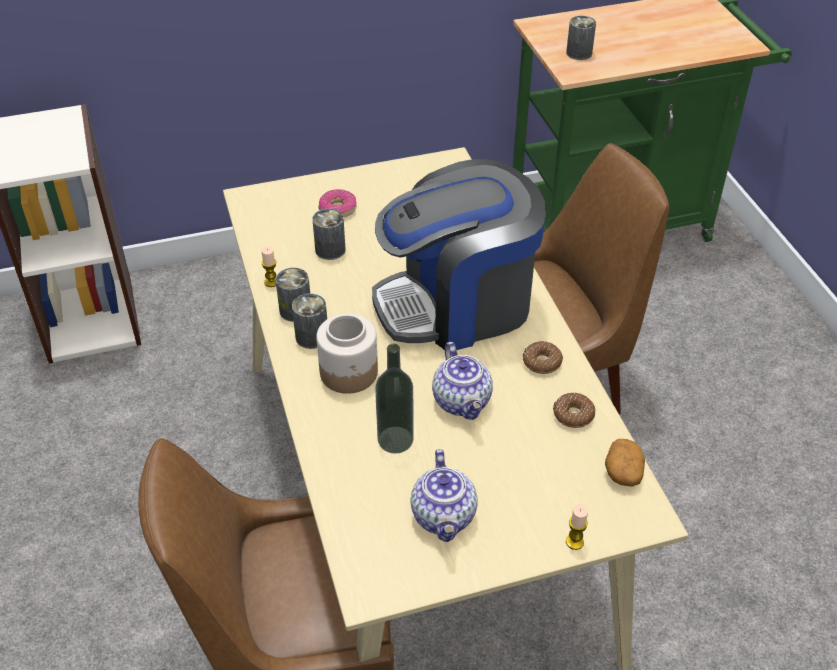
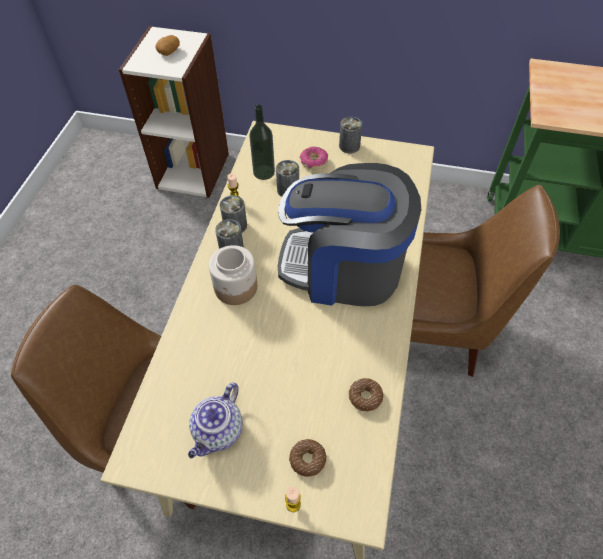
camera: 30 degrees right, 10 degrees up
bottle [375,344,414,454] -> bottle moved to [249,104,275,180]
teapot [432,342,493,420] -> none
donut [523,341,563,374] -> donut moved to [289,439,326,477]
can [566,16,596,60] -> can moved to [339,117,362,153]
potato [605,439,645,487] -> potato moved to [155,35,180,56]

